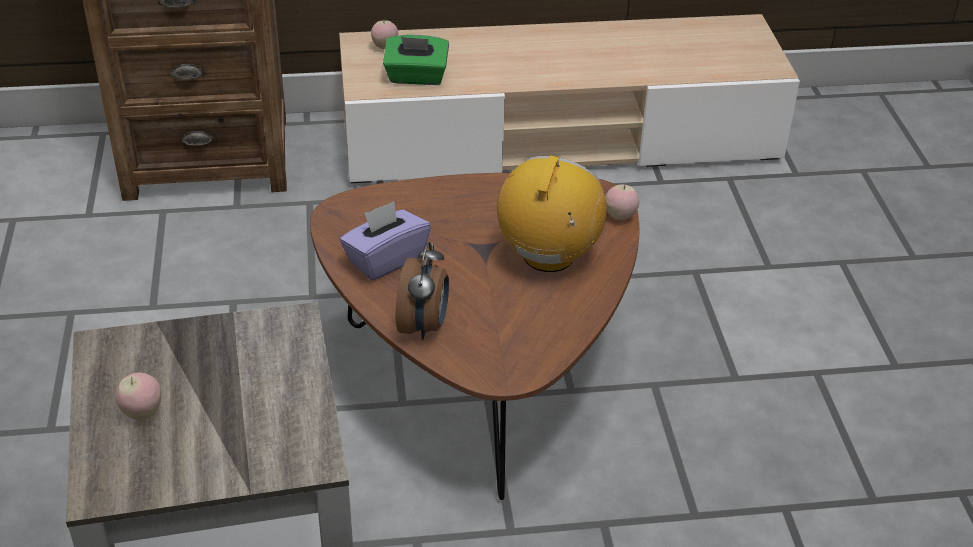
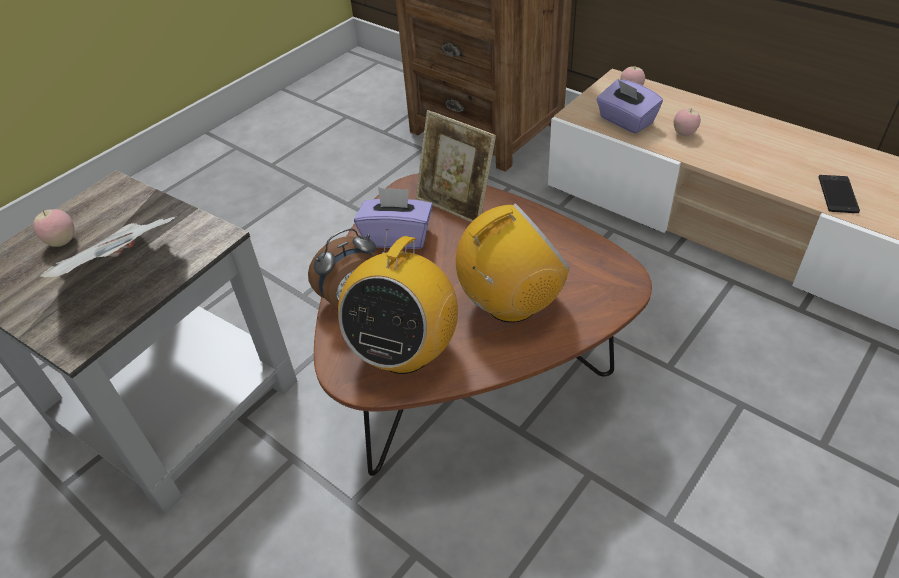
camera: 50 degrees right, 5 degrees up
green tissue box [383,35,449,85] -> purple tissue box [596,79,663,134]
apple [605,184,639,220] -> apple moved to [674,108,701,136]
none -> newspaper [41,216,177,278]
none -> radio [338,229,458,374]
none -> picture frame [416,110,496,222]
none -> phone [819,175,860,213]

